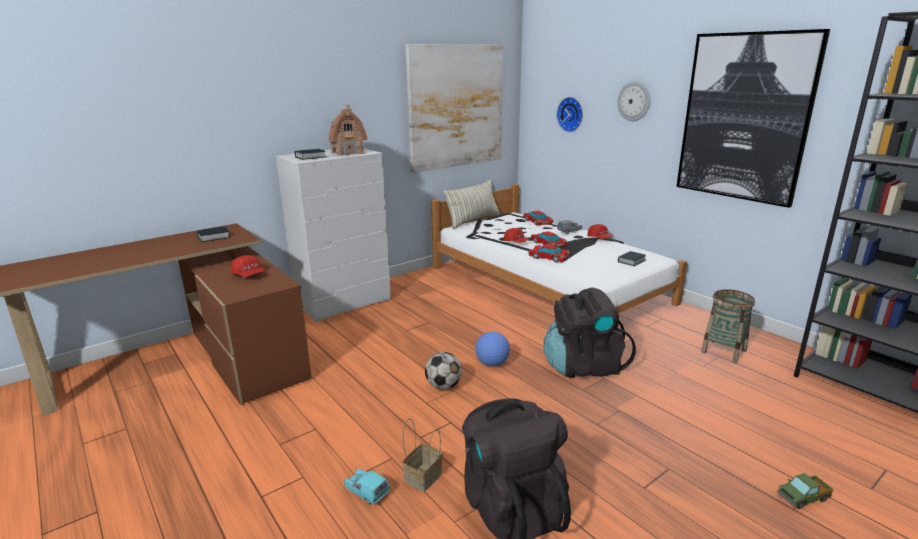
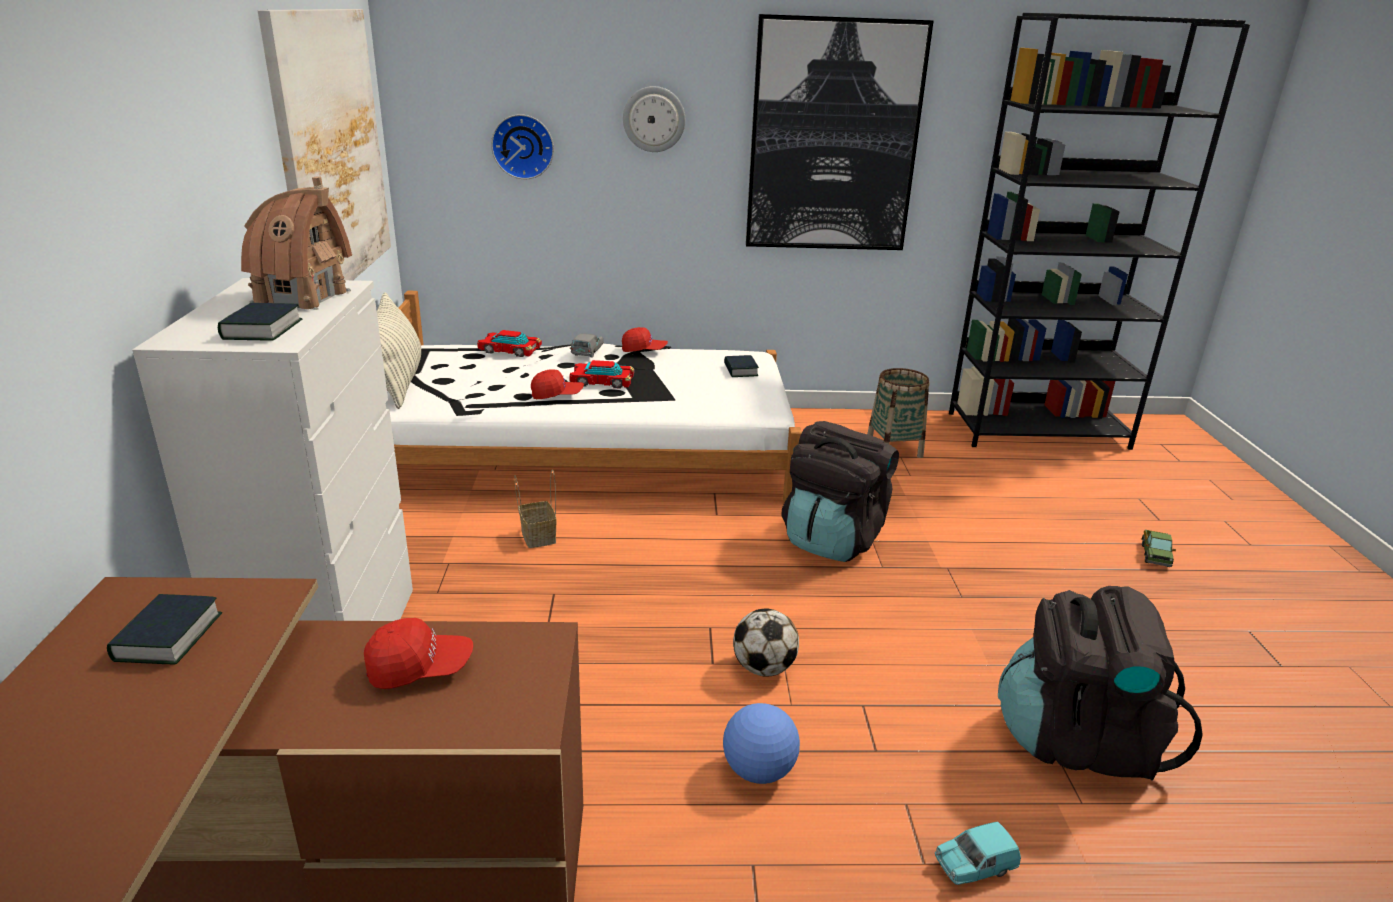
camera: 55 degrees left, 5 degrees up
basket [402,418,443,492] -> basket moved to [514,470,557,548]
football [475,332,510,366] -> football moved to [723,703,800,784]
toy car [528,244,570,263] -> none

